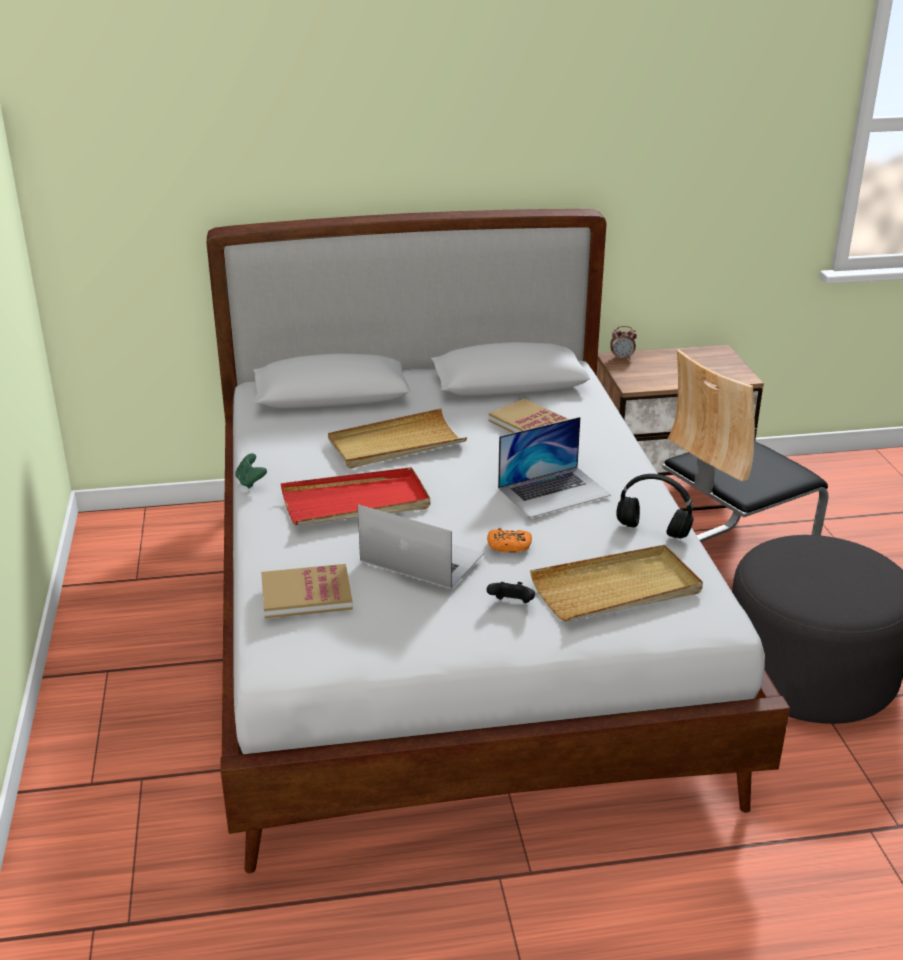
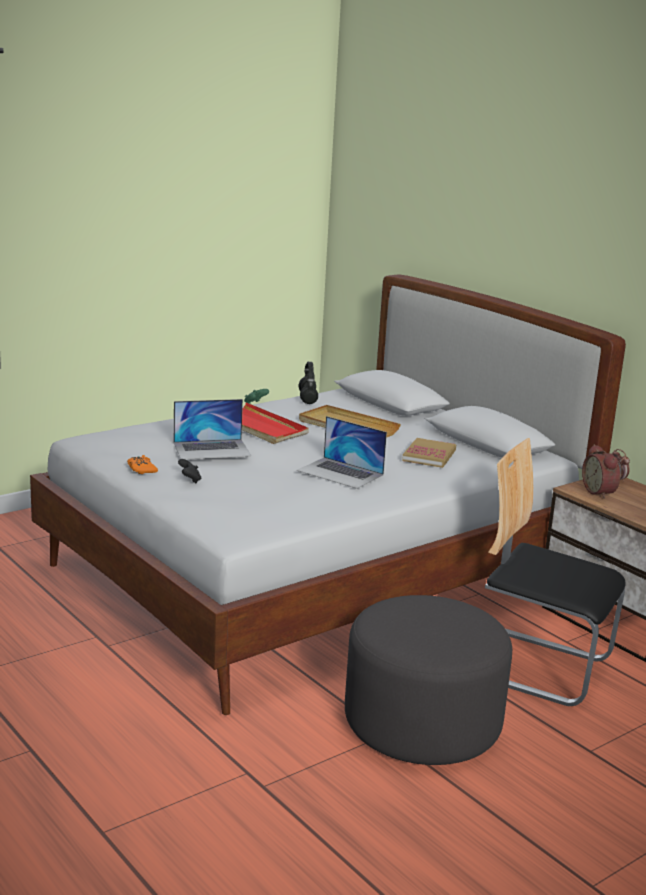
camera: 60 degrees right, 10 degrees down
book [261,564,353,619] -> none
laptop [358,504,484,589] -> laptop turned 75 degrees clockwise [174,399,251,459]
orange game controller [487,528,532,553] -> orange game controller moved to [127,455,158,474]
beige tray [530,545,703,621] -> none
black headphones [616,474,693,539] -> black headphones moved to [298,362,318,404]
none -> alarm clock [582,444,620,499]

